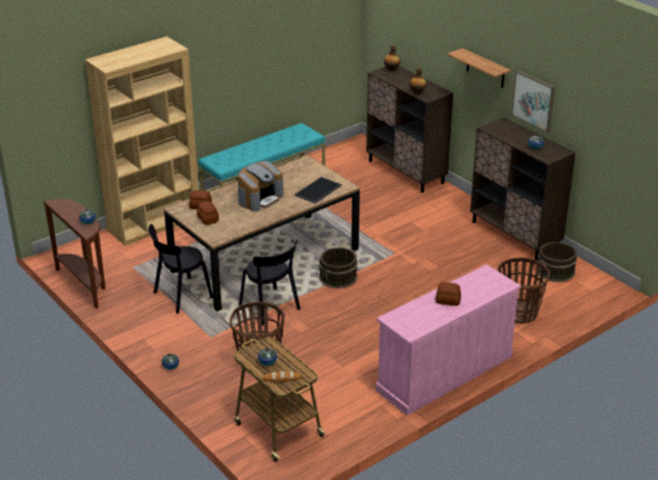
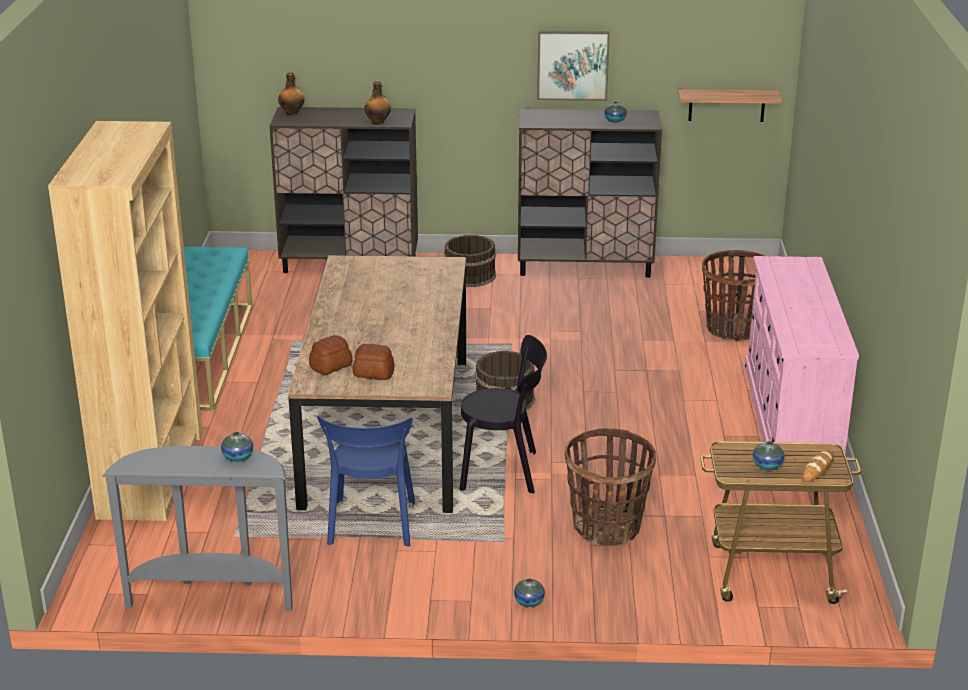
camera: 50 degrees left, 5 degrees down
brown console table [44,199,106,309] -> grey console table [103,446,293,611]
black chair [148,224,213,314] -> blue chair [317,416,415,546]
coffee machine [238,161,284,212] -> none
tray [295,177,342,204] -> none
bread [436,282,461,306] -> none
shelf [447,48,511,88] -> shelf moved to [678,89,783,122]
brown bucket [536,242,577,282] -> brown bucket moved to [444,235,496,287]

